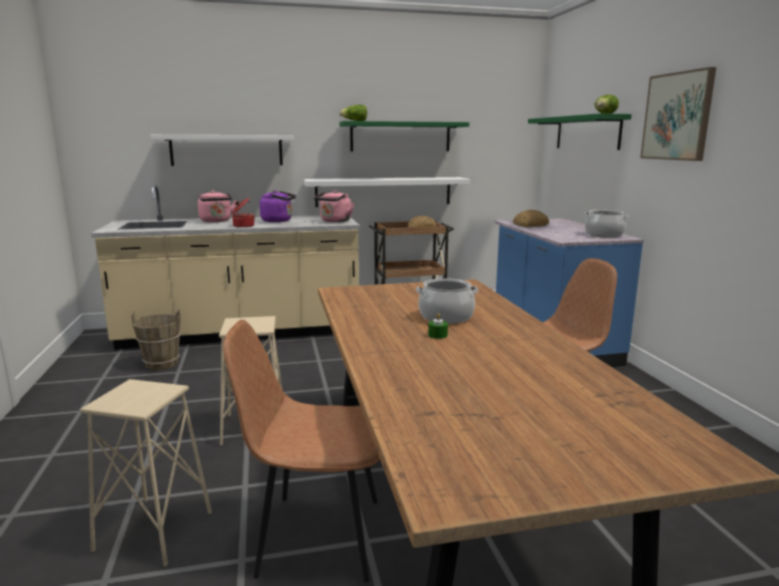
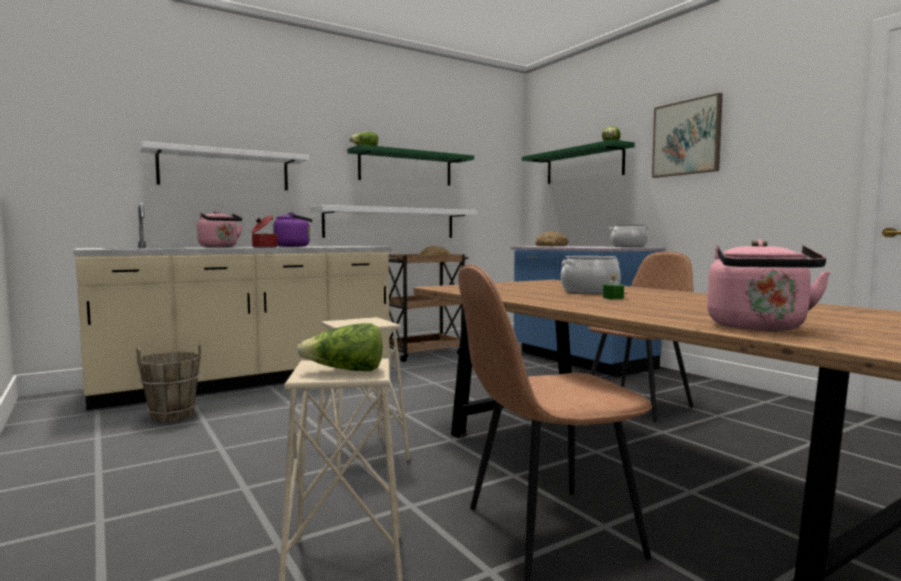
camera: 20 degrees left, 10 degrees down
pink kettle [314,190,354,222] -> pink kettle moved to [707,239,831,331]
none -> lettuce [297,323,383,371]

